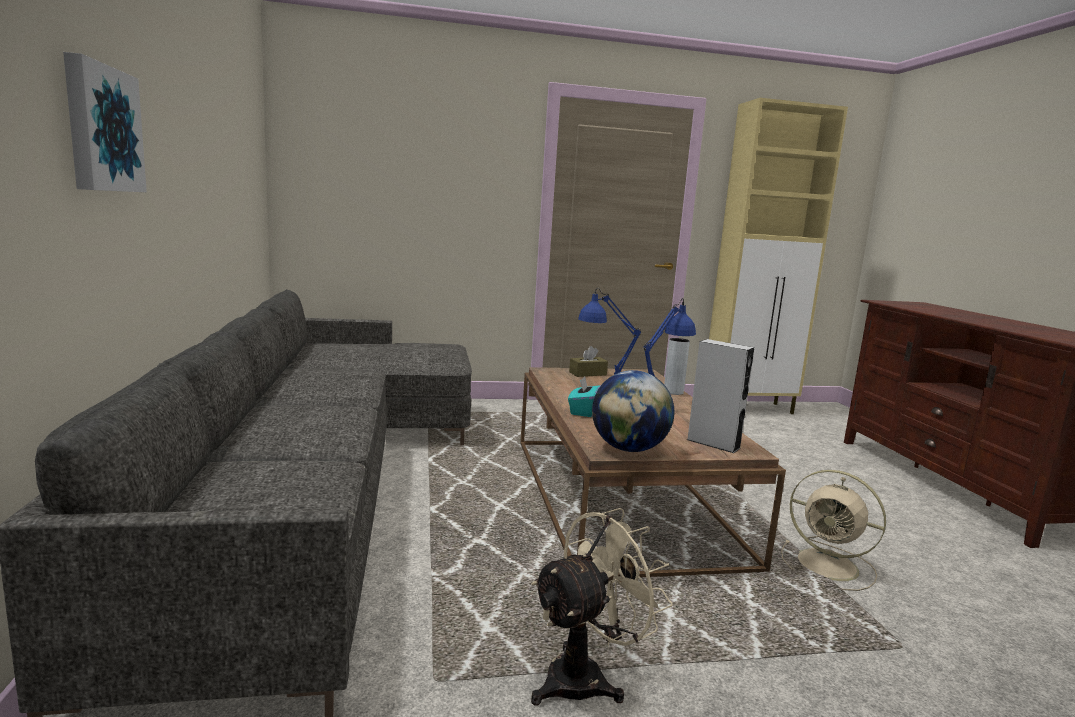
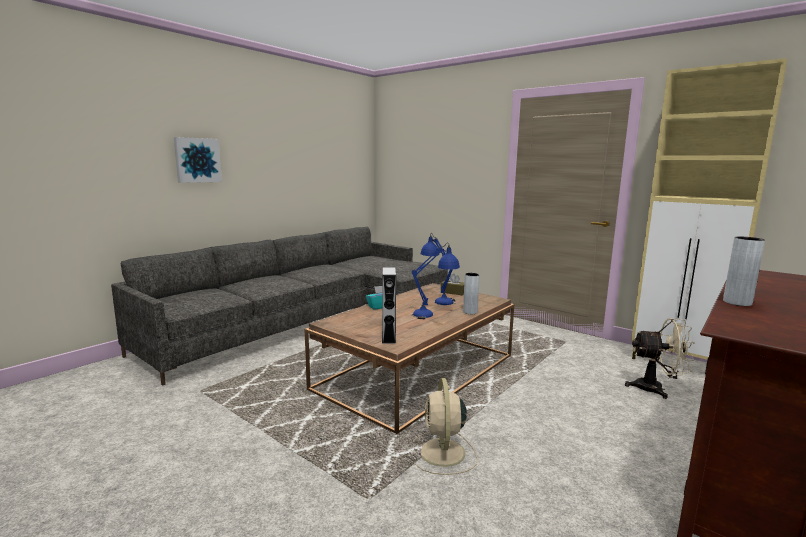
camera: 50 degrees right, 0 degrees up
beige fan [531,508,672,705] -> beige fan moved to [625,318,695,399]
globe [592,370,674,452] -> none
none -> grey vase [723,237,765,306]

